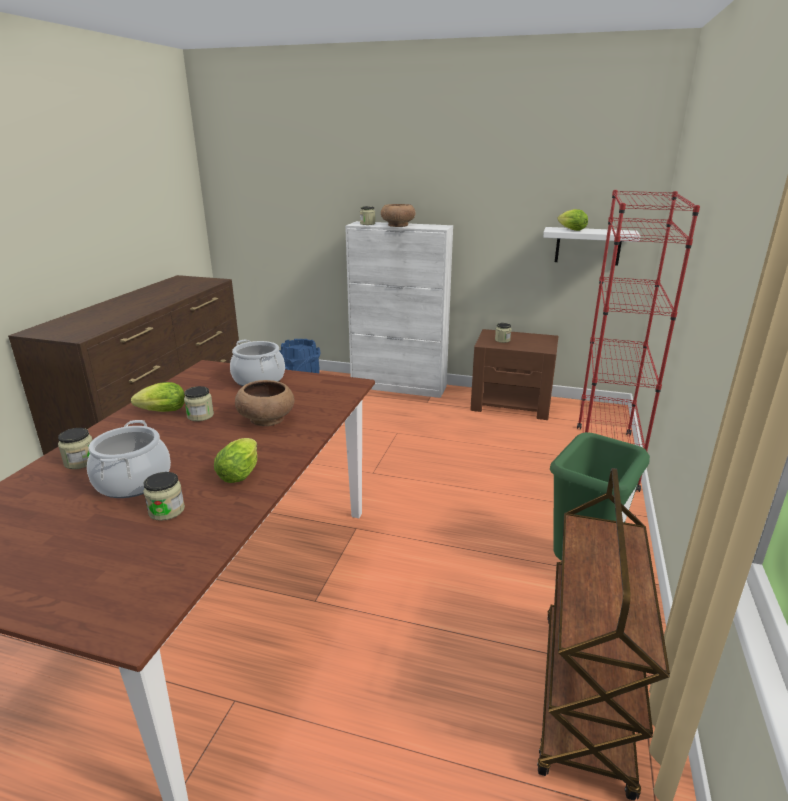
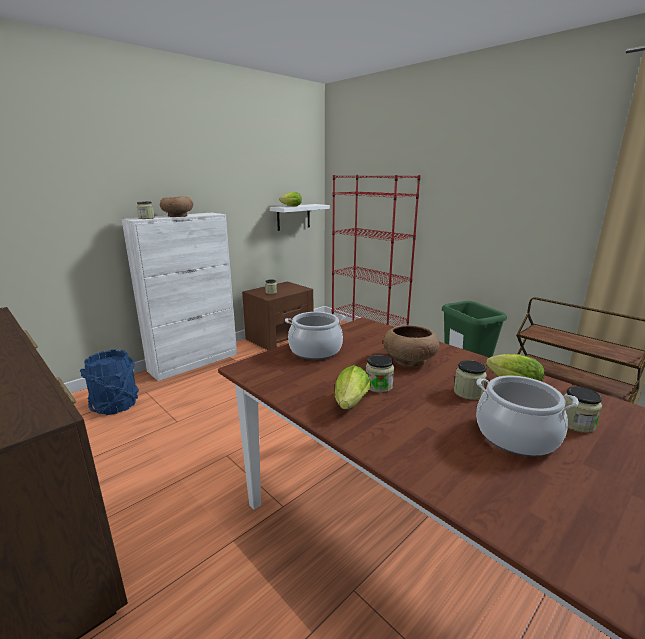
camera: 60 degrees left, 5 degrees down
jar [58,428,92,469] -> jar moved to [454,360,487,400]

